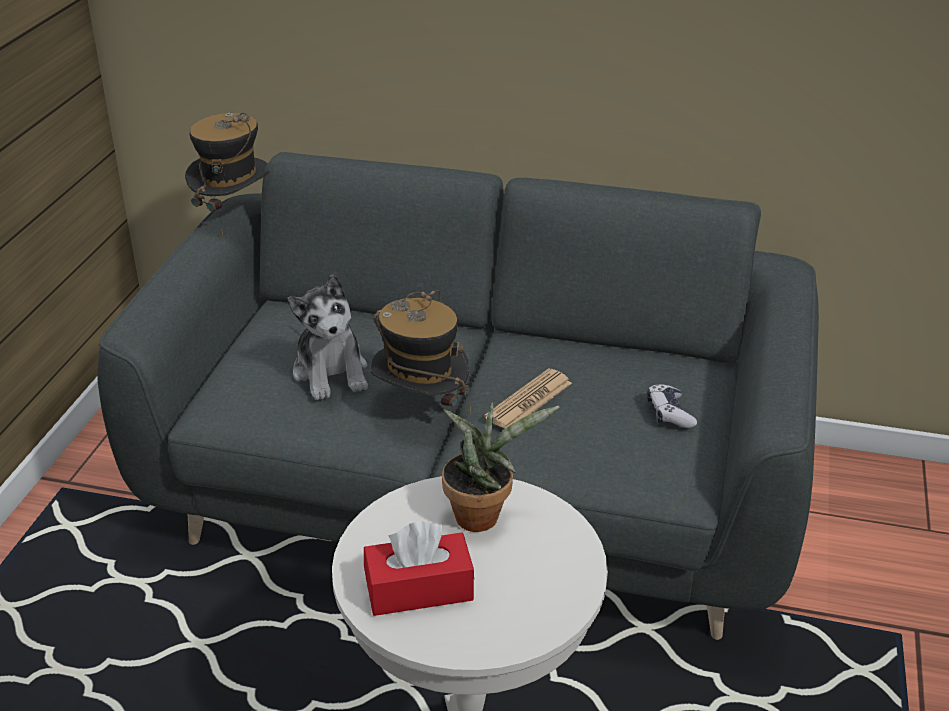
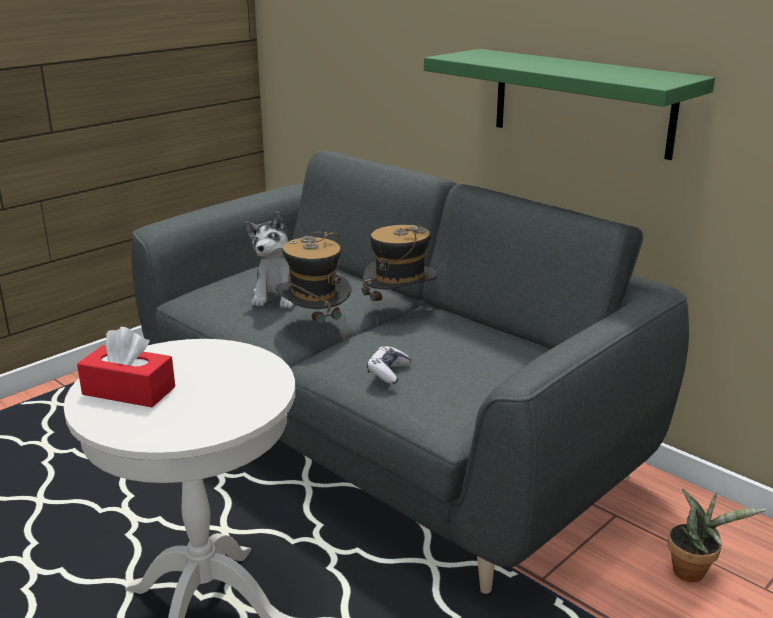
camera: 30 degrees right, 10 degrees down
hat [185,113,270,237] -> hat moved to [362,225,437,325]
potted plant [442,402,560,532] -> potted plant moved to [668,488,766,582]
newspaper [484,368,572,428] -> none
game controller [647,384,697,428] -> game controller moved to [367,346,411,384]
none -> green shelf [424,49,715,160]

